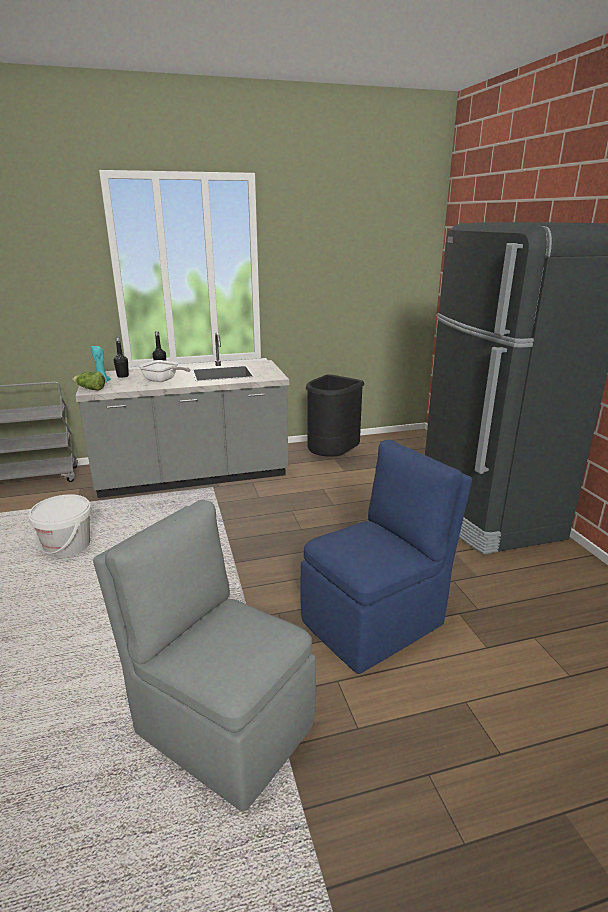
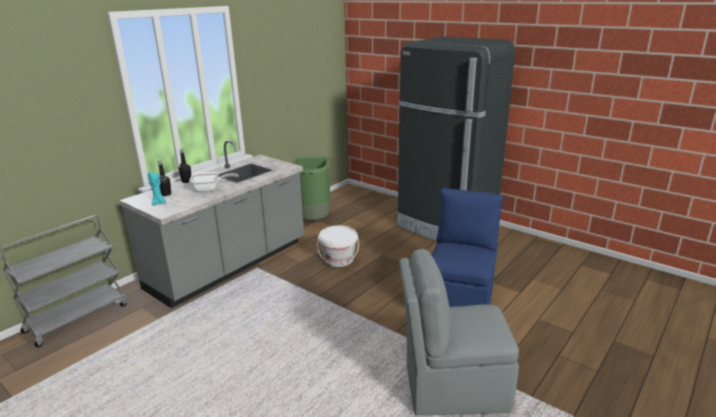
camera: 35 degrees left, 0 degrees up
white bucket [28,494,92,558] -> white bucket moved to [317,225,359,267]
lettuce [72,371,105,391] -> none
black trash can [306,374,364,456] -> green trash can [293,156,331,220]

